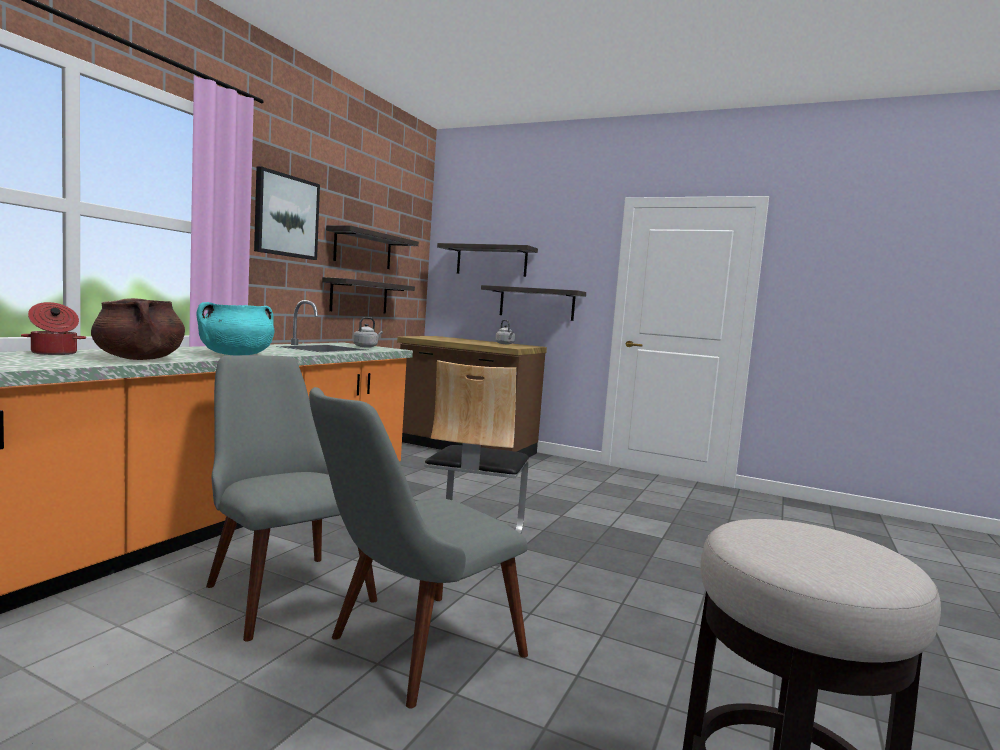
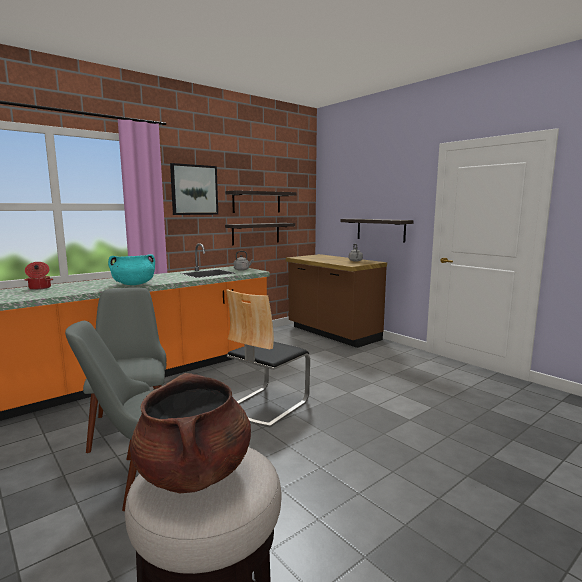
camera: 25 degrees right, 5 degrees up
brown cooking pot [91,298,185,360] -> brown cooking pot moved to [130,373,251,493]
shelf [437,243,538,277] -> none

